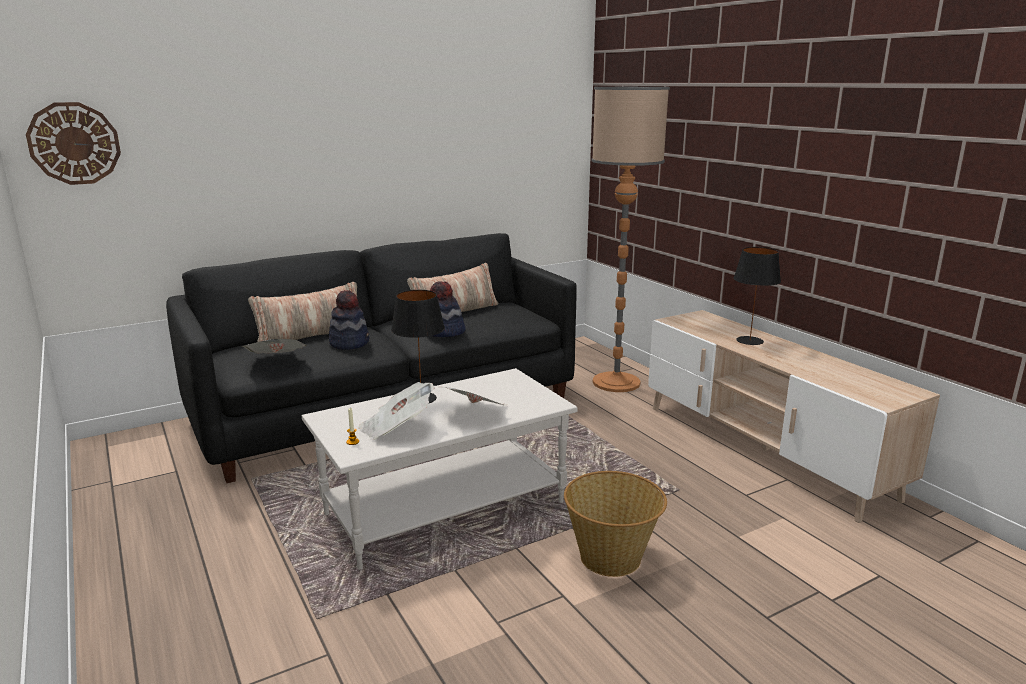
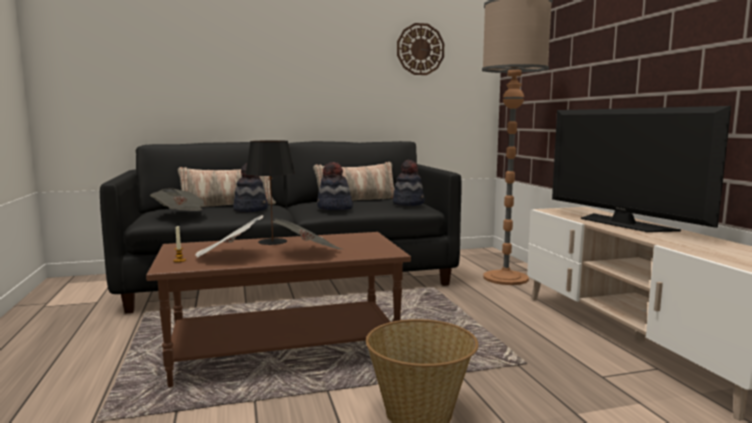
camera: 15 degrees right, 10 degrees down
wall clock [26,102,121,185] -> wall clock moved to [397,23,444,75]
white coffee table [302,368,577,570] -> brown coffee table [146,232,411,387]
black table lamp [733,247,781,345] -> television [552,106,731,232]
none -> hat [393,160,424,206]

